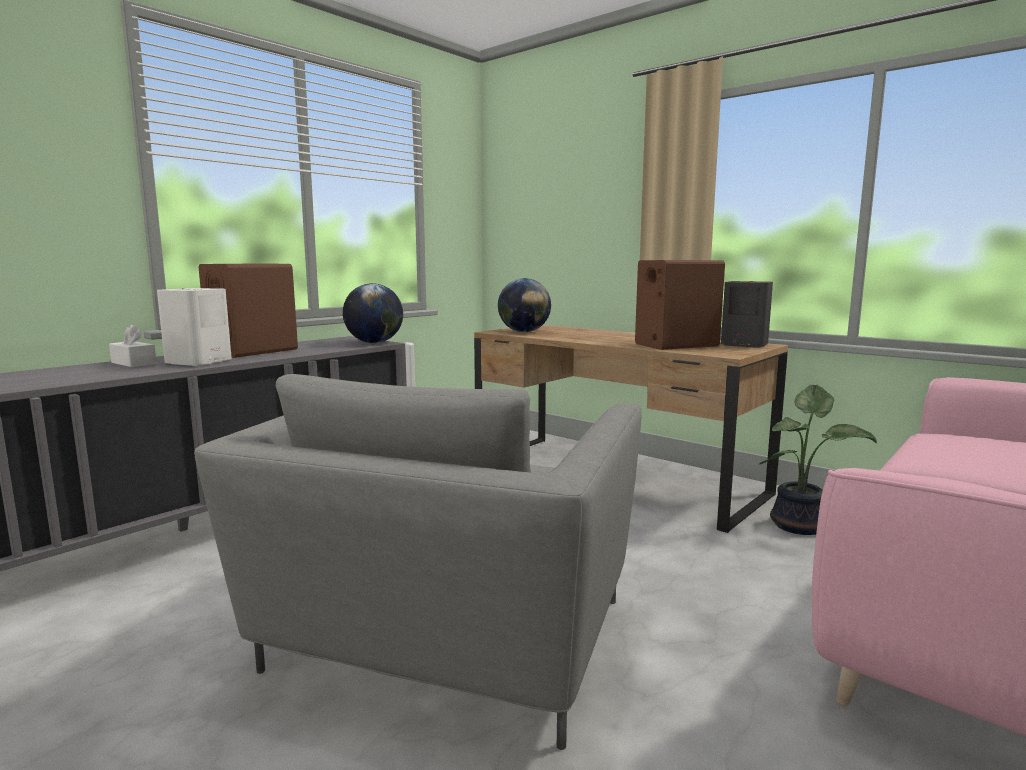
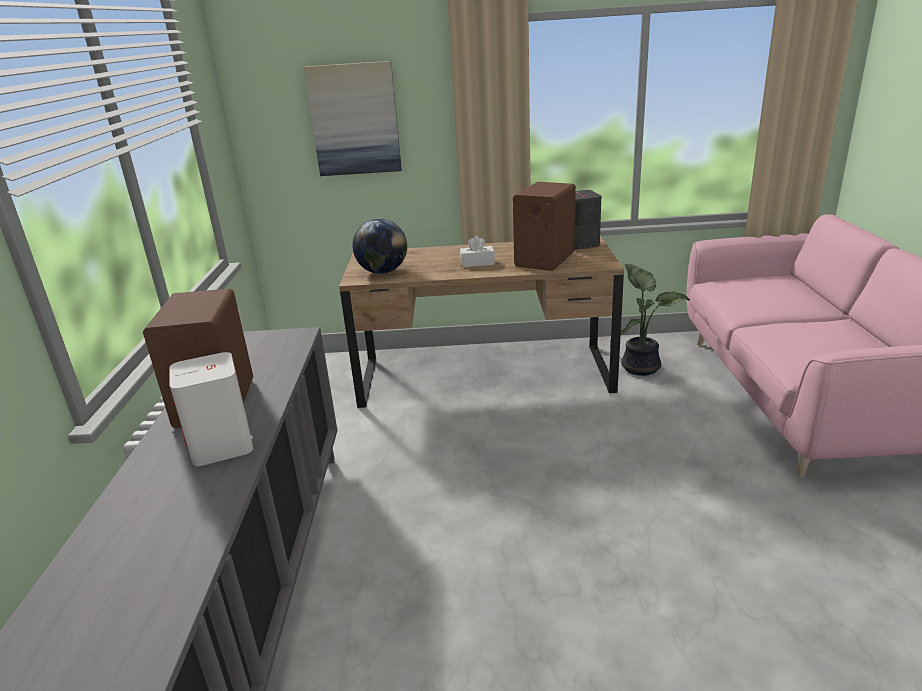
camera: 40 degrees left, 15 degrees up
white tissue box [109,325,157,367] -> white tissue box moved to [460,236,495,267]
grey armchair [194,374,642,750] -> none
globe [343,283,403,343] -> none
none -> picture [304,61,402,176]

